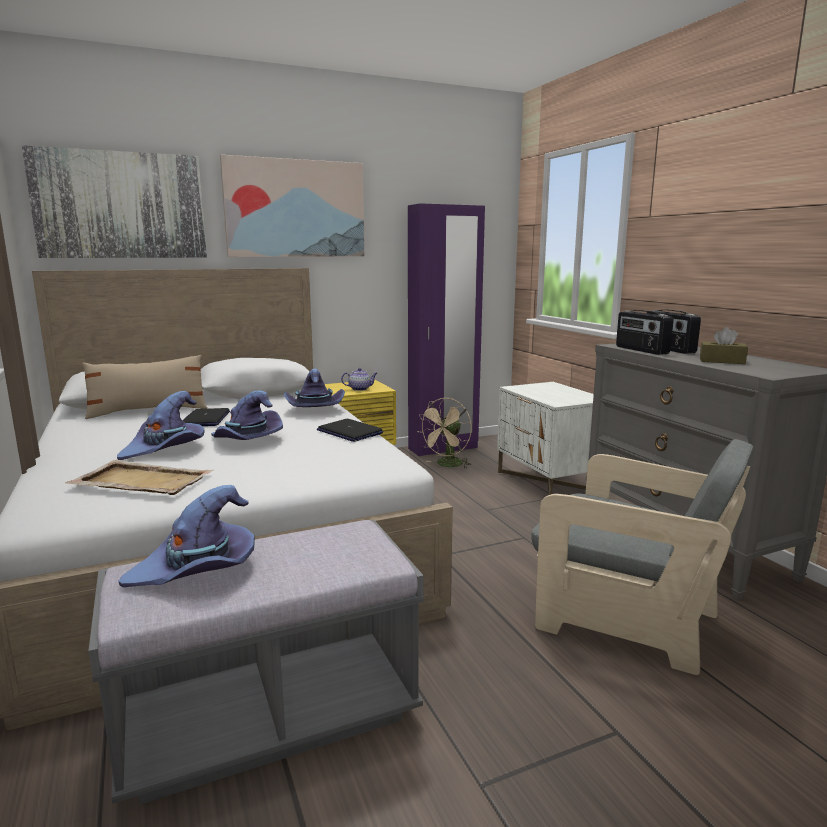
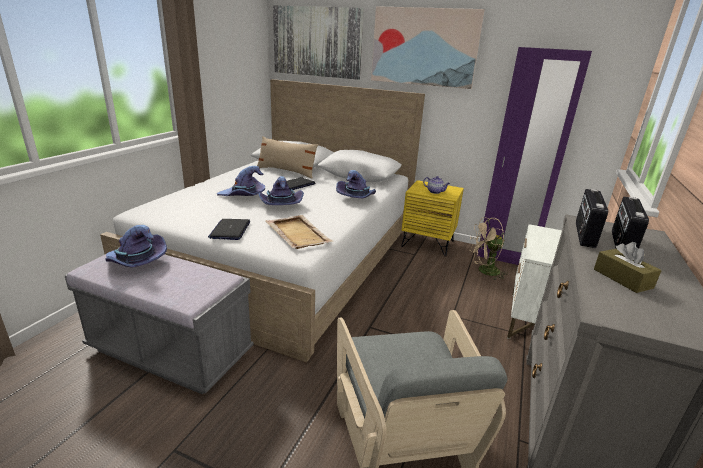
camera: 45 degrees right, 10 degrees up
beige tray [65,460,214,495] -> beige tray moved to [266,215,333,249]
laptop [317,419,383,442] -> laptop moved to [208,219,250,240]

